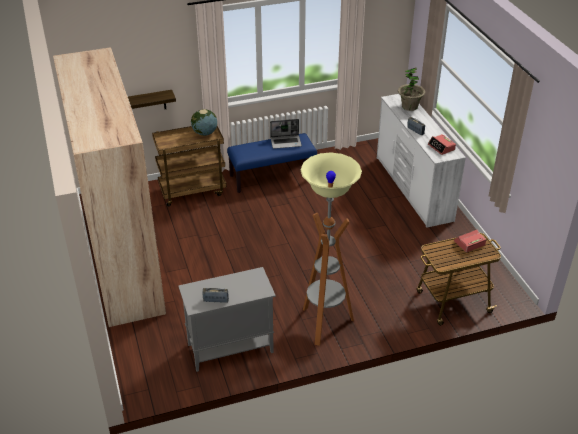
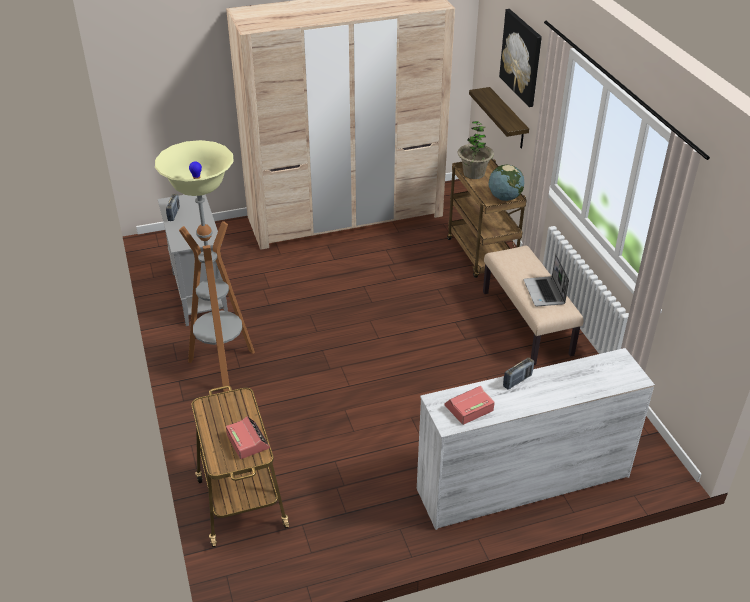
camera: 90 degrees right, 0 degrees up
blue bench [227,133,317,193] -> beige bench [483,245,584,365]
potted plant [398,67,425,111] -> potted plant moved to [457,121,494,179]
none -> picture [499,9,542,107]

